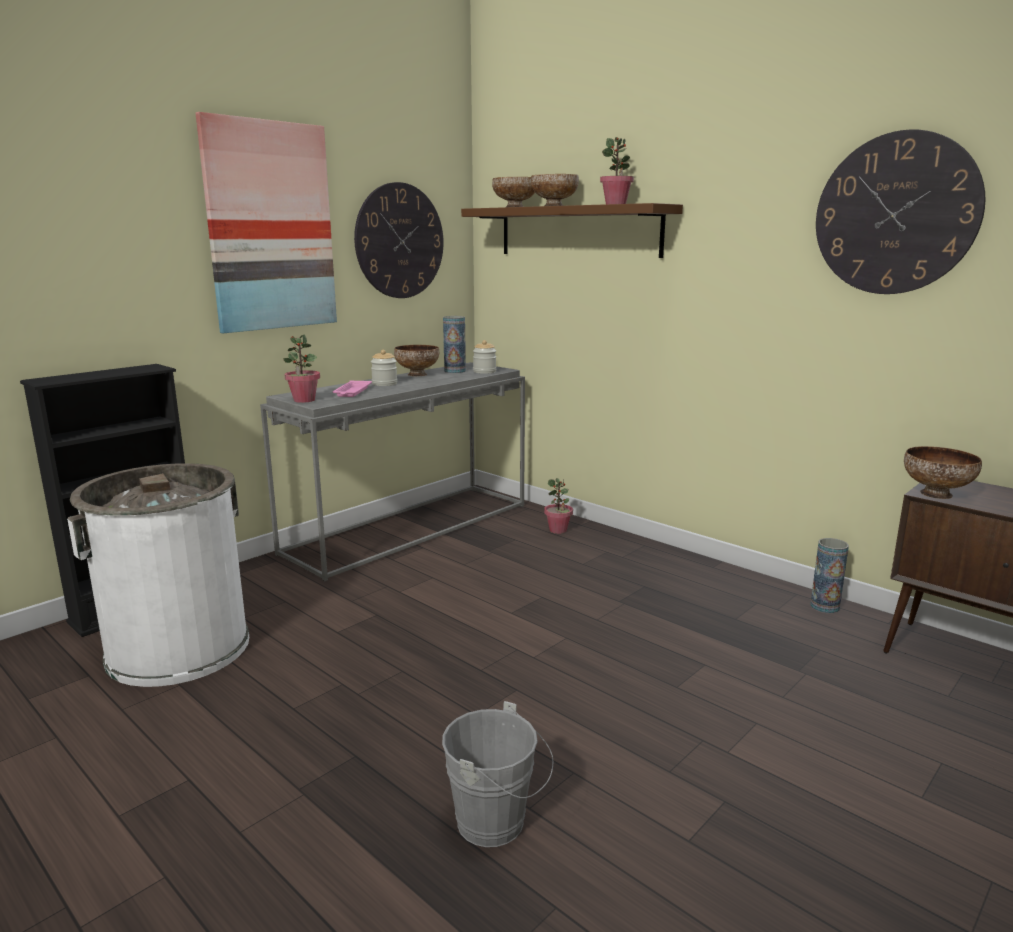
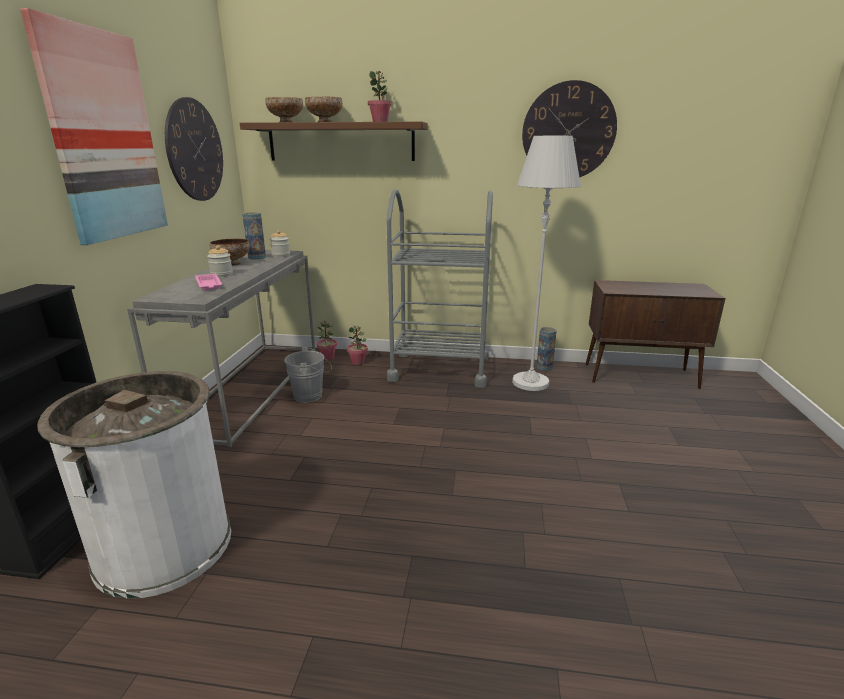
camera: 35 degrees left, 5 degrees up
potted plant [283,335,320,403] -> potted plant moved to [317,321,337,360]
grey bucket [442,701,553,847] -> grey bucket moved to [284,347,332,403]
bowl [904,446,982,499] -> none
none -> grey cart [386,189,493,388]
none -> white floor lamp [512,135,581,391]

